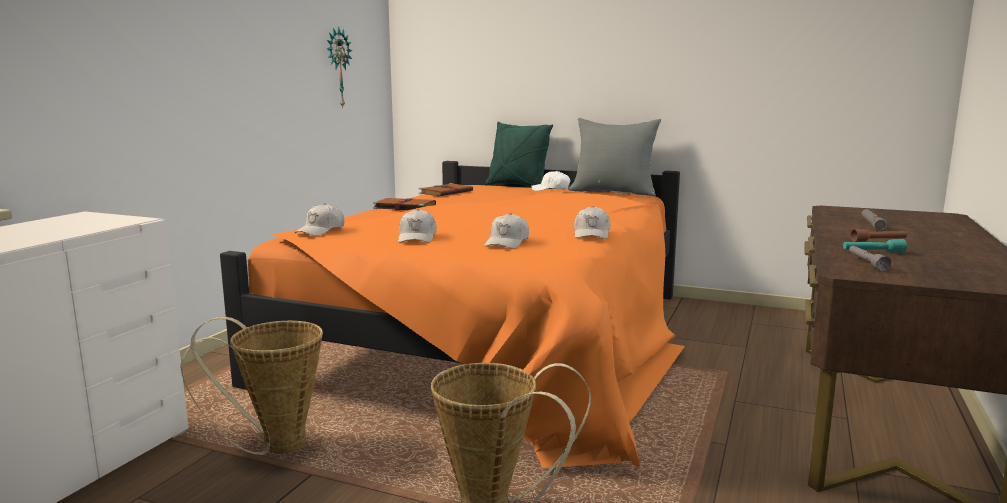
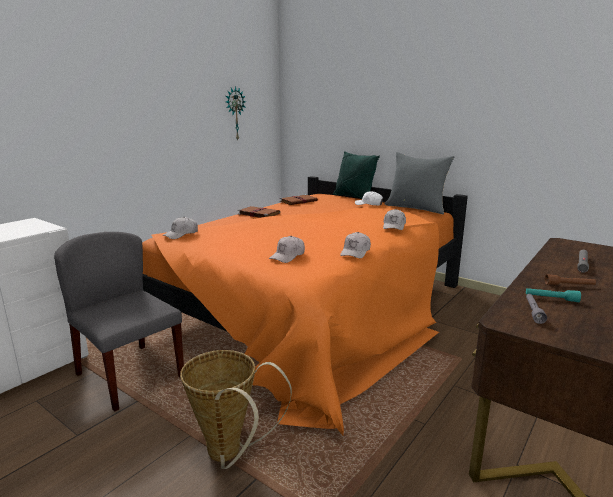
camera: 15 degrees right, 5 degrees up
basket [180,317,323,455] -> grey chair [54,232,184,411]
white cap [398,209,437,243] -> white cap moved to [383,209,406,230]

